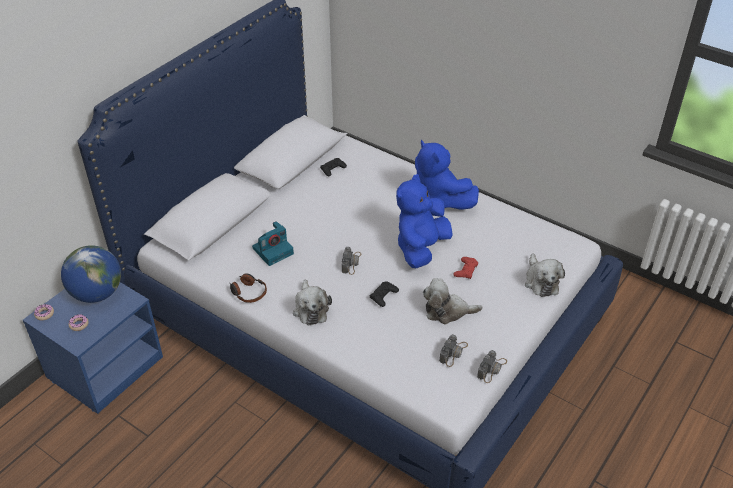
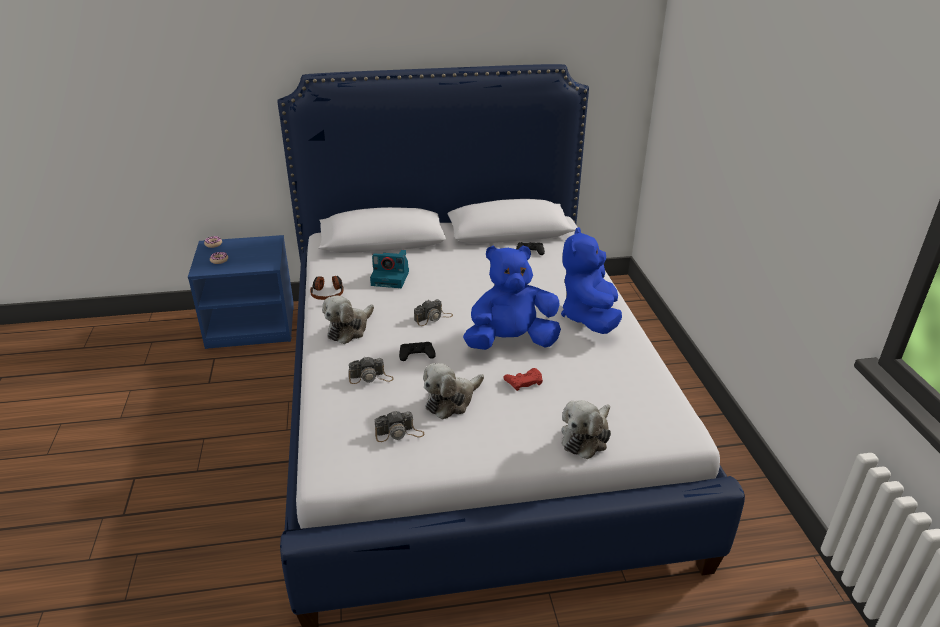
camera: 45 degrees right, 10 degrees down
globe [61,245,121,303] -> none
plush toy [423,278,483,324] -> plush toy turned 90 degrees counterclockwise [423,363,484,419]
camera [477,350,507,383] -> camera moved to [349,356,394,384]

